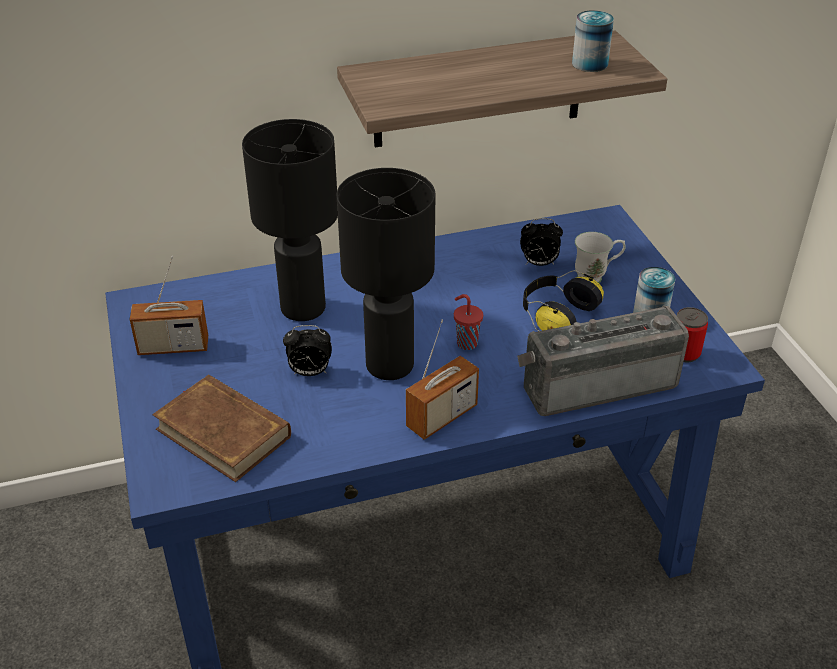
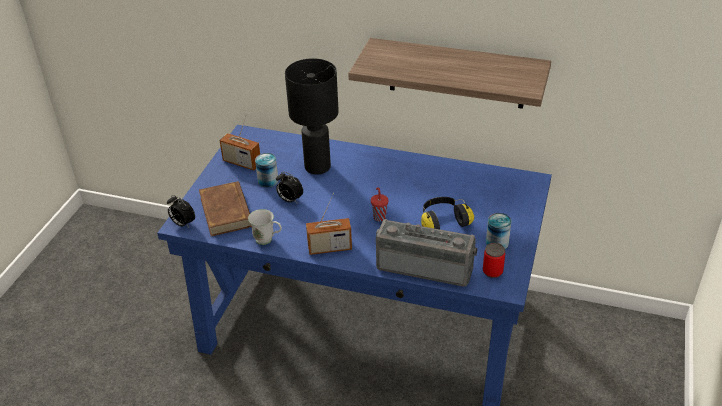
camera: 35 degrees right, 0 degrees up
black table lamp [337,168,435,380] -> none
alarm clock [520,218,563,266] -> alarm clock moved to [167,195,195,227]
can [572,10,614,72] -> can moved to [255,153,278,187]
white mug [575,232,626,283] -> white mug moved to [248,209,282,245]

